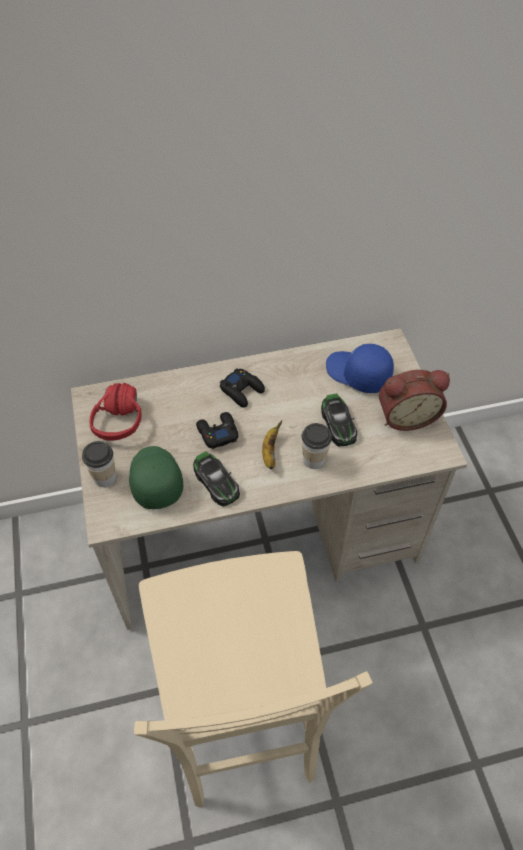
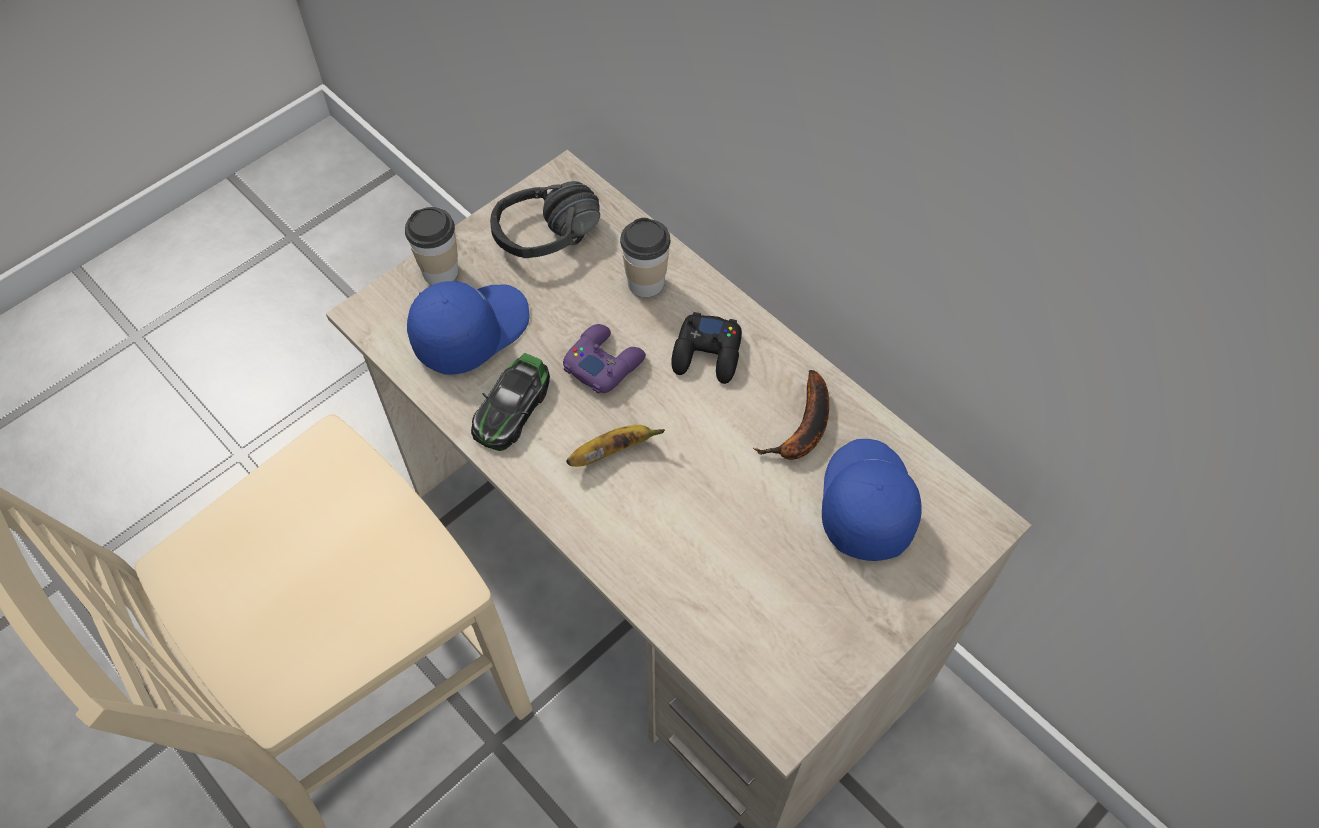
camera: 60 degrees right, 5 degrees up
red headphones [90,383,142,441] -> black headphones [490,181,600,258]
green cap [129,446,183,509] -> blue cap [407,280,530,375]
black game controller [196,412,238,449] -> purple game controller [563,324,646,394]
cup [301,423,332,469] -> cup moved to [620,218,670,297]
toy car [321,394,357,446] -> none
alarm clock [379,370,450,431] -> none
none -> banana [753,370,829,460]

